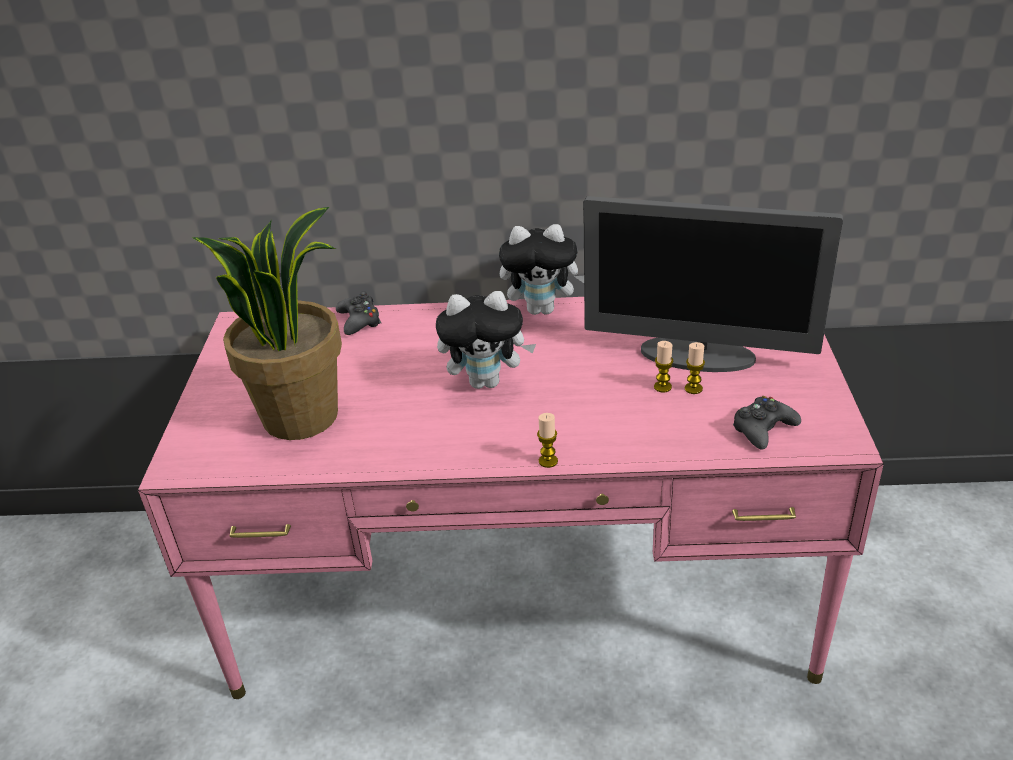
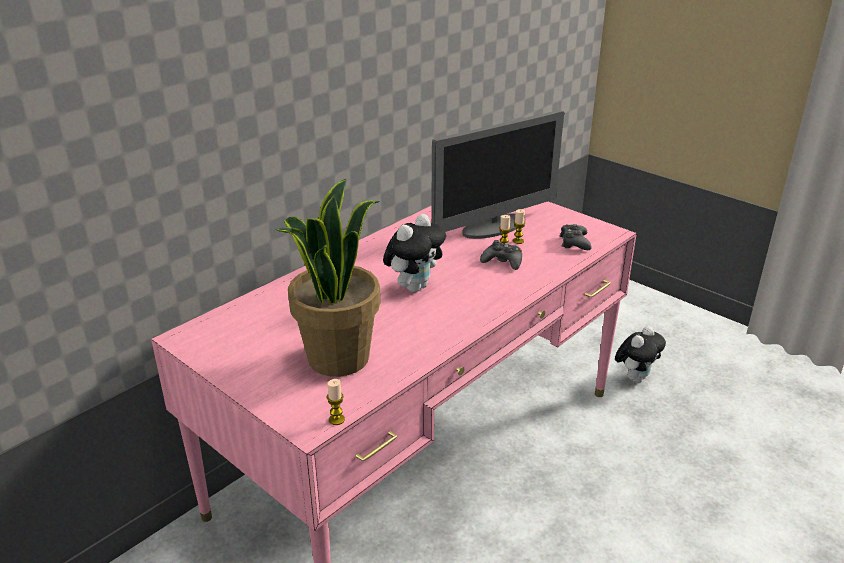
camera: 50 degrees left, 5 degrees down
black game controller [336,291,381,335] -> black game controller moved to [480,240,522,270]
plush toy [499,224,584,315] -> plush toy moved to [615,326,666,383]
candle [537,413,558,468] -> candle moved to [327,379,345,425]

